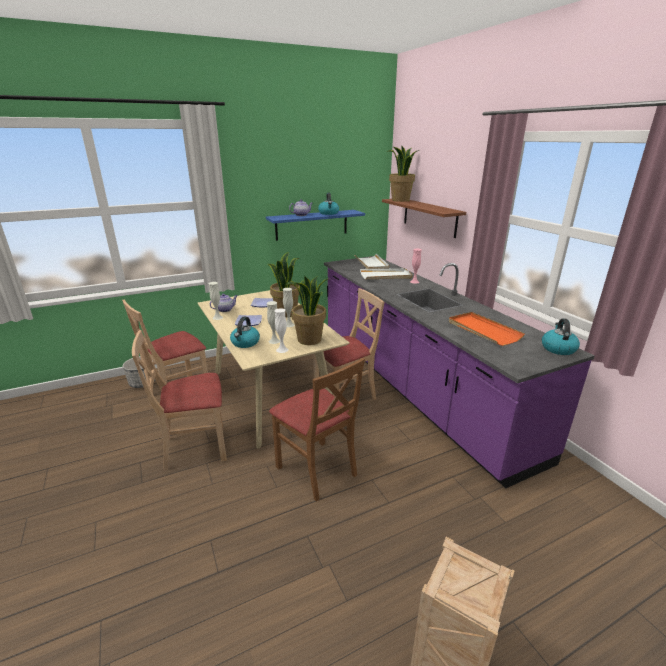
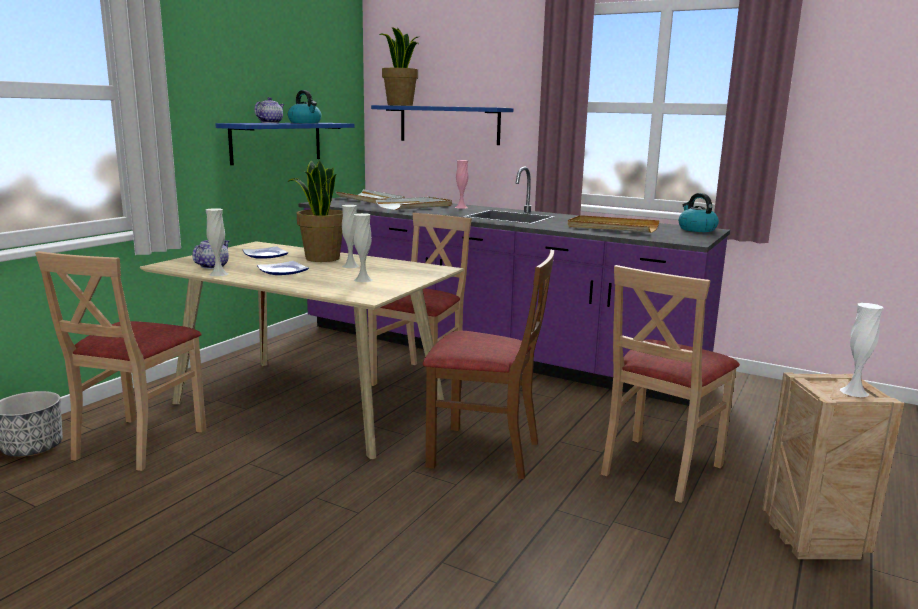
camera: 35 degrees left, 10 degrees down
beige chair [132,330,227,471] -> beige chair moved to [601,265,740,503]
kettle [230,317,260,348] -> none
white vase [274,308,288,353] -> white vase moved to [840,303,883,397]
potted plant [285,276,328,345] -> none
brown shelf [382,199,466,238] -> blue shelf [371,105,513,145]
orange tray [449,312,525,346] -> beige tray [568,215,660,233]

